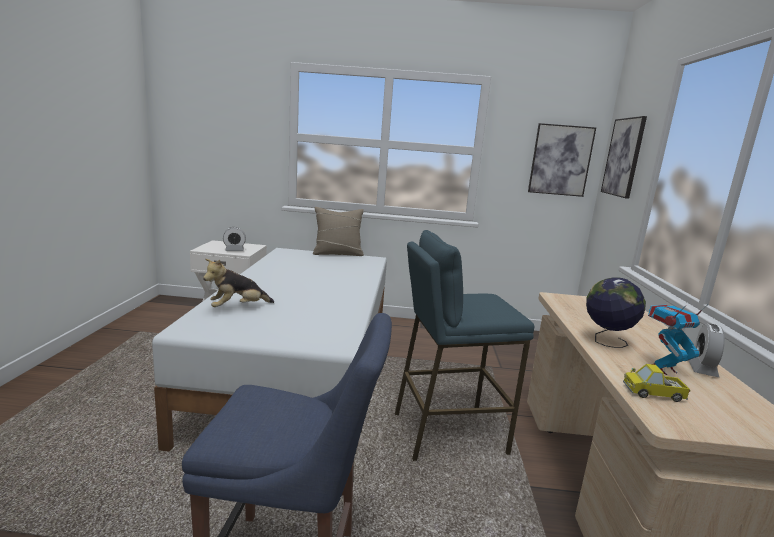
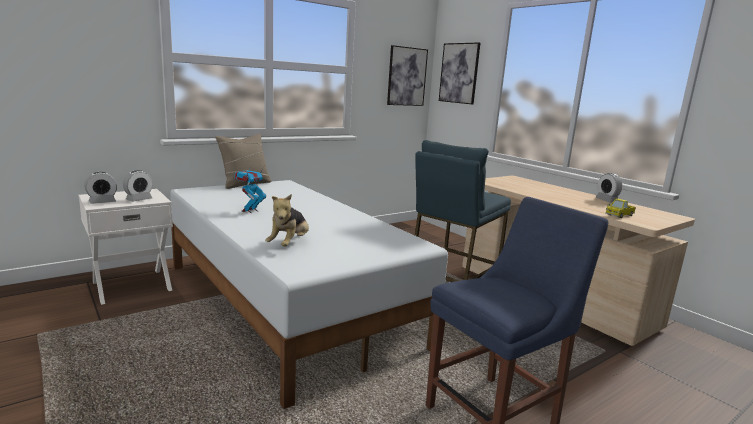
camera: 40 degrees left, 0 degrees up
globe [586,277,646,348] -> none
toy robot [648,304,709,375] -> toy robot moved to [234,166,266,213]
none -> alarm clock [84,172,117,204]

